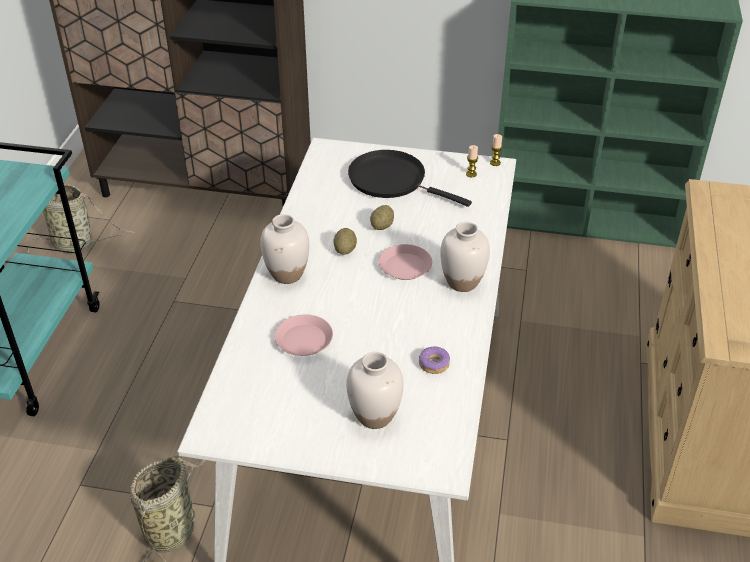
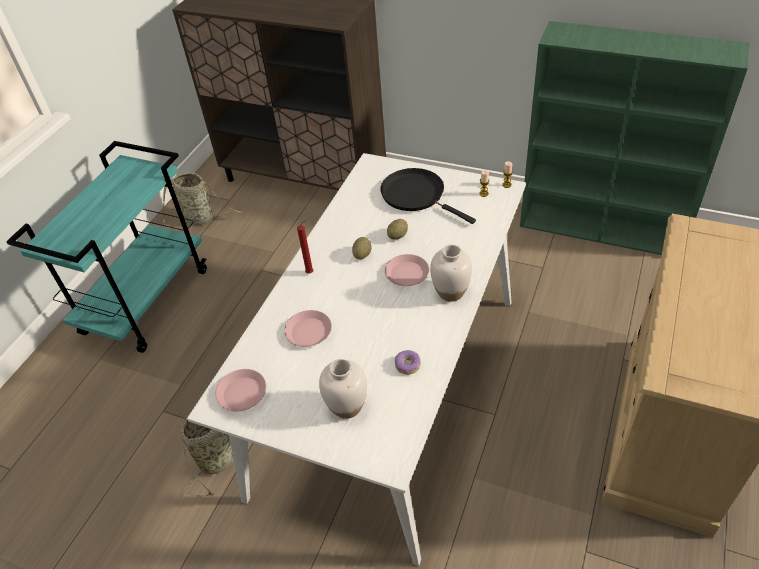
camera: 15 degrees right, 5 degrees up
white vase [260,214,309,284] -> red candle [297,220,314,274]
none -> pink plate [215,369,266,411]

